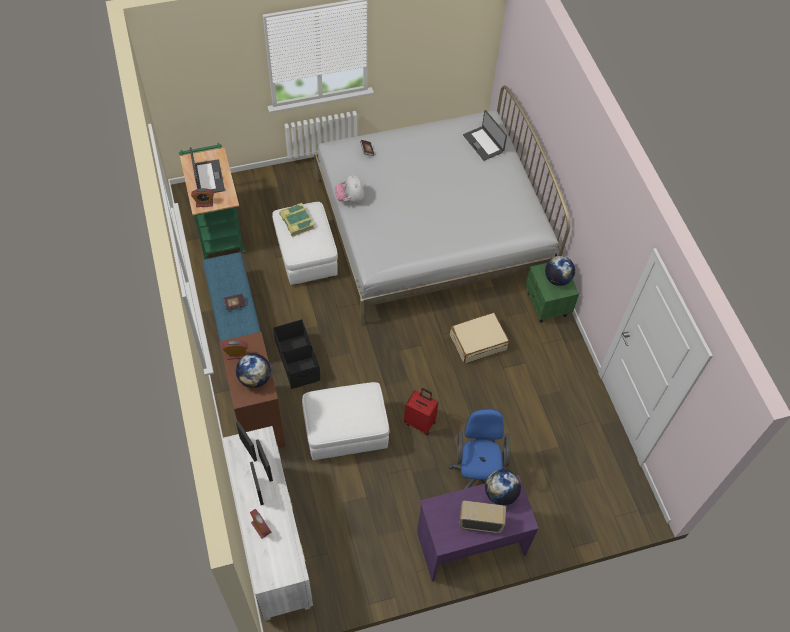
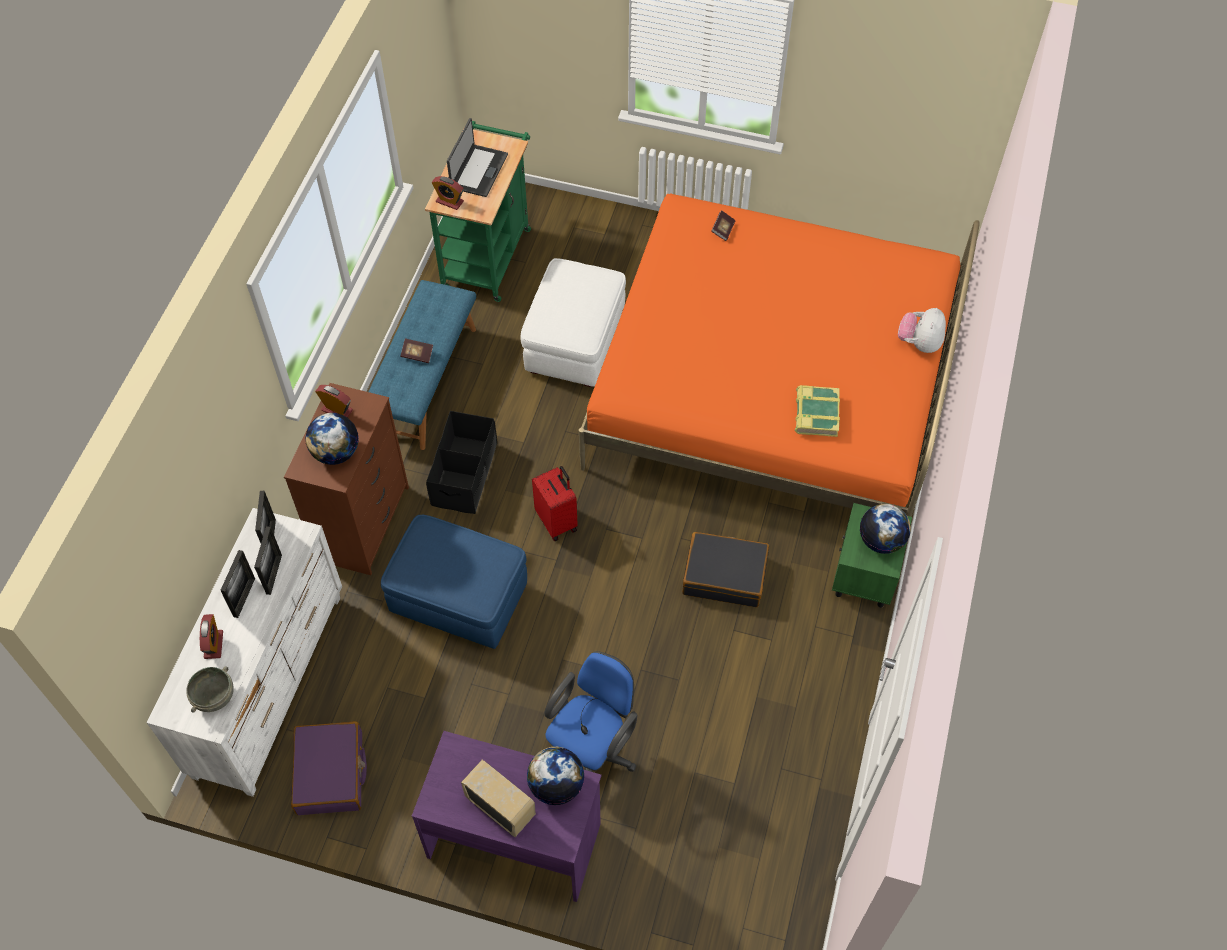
camera: 35 degrees right, 0 degrees up
book [279,203,314,236] -> book moved to [795,385,840,437]
white ottoman [302,382,389,460] -> blue ottoman [381,515,527,649]
white bed [314,85,570,325] -> orange bed [579,193,980,517]
plush toy [335,174,364,203] -> plush toy moved to [898,308,946,353]
red suitcase [404,388,439,435] -> red suitcase moved to [532,466,578,541]
beige suitcase [450,312,509,364] -> black suitcase [682,532,769,607]
laptop [463,110,507,161] -> none
none -> grey bowl [186,666,234,713]
none -> purple suitcase [291,721,367,815]

